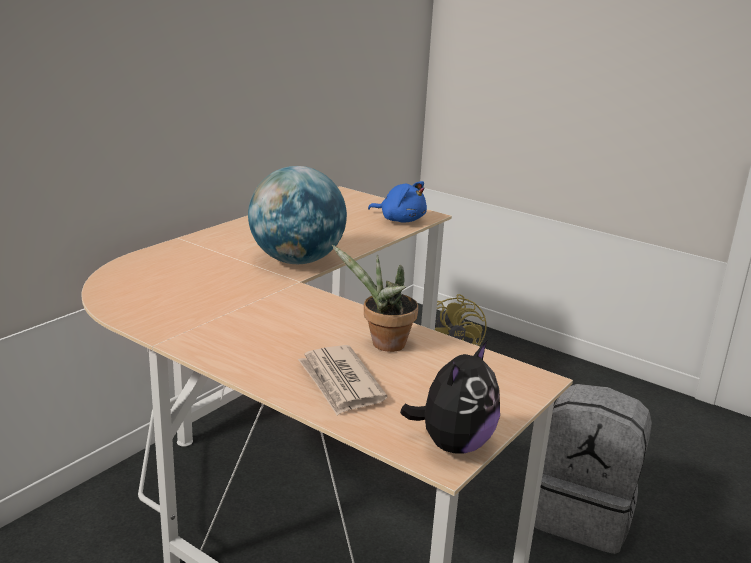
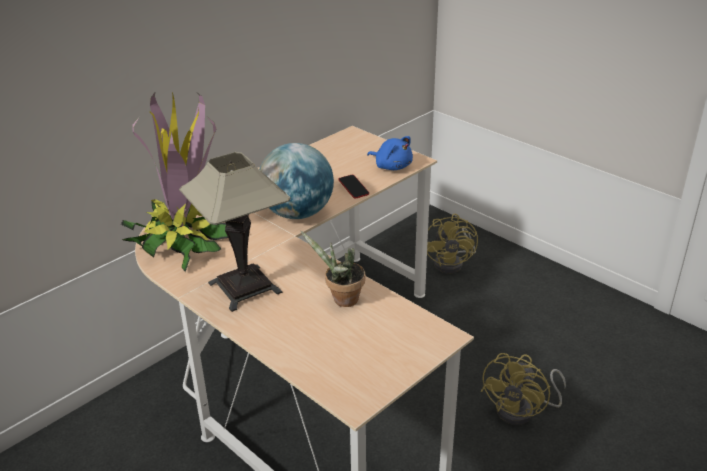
camera: 10 degrees right, 10 degrees up
newspaper [298,345,387,415] -> none
plush toy [400,341,500,453] -> none
grey backpack [534,384,652,554] -> yellow fan [481,353,566,425]
none -> potted plant [121,91,228,272]
none -> table lamp [179,152,291,312]
none -> phone [339,175,369,199]

